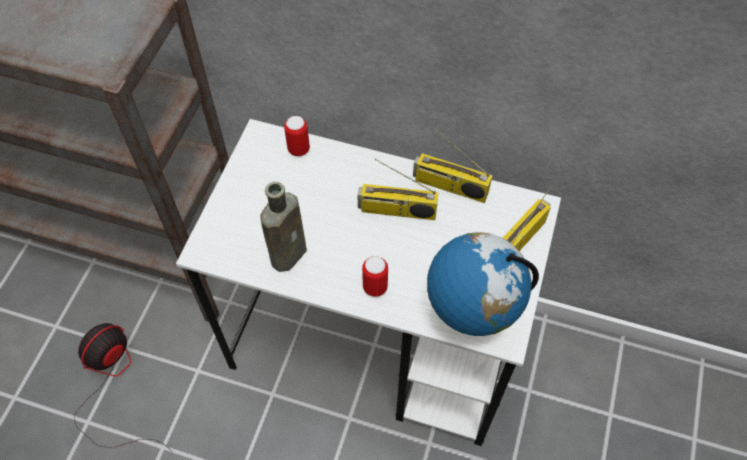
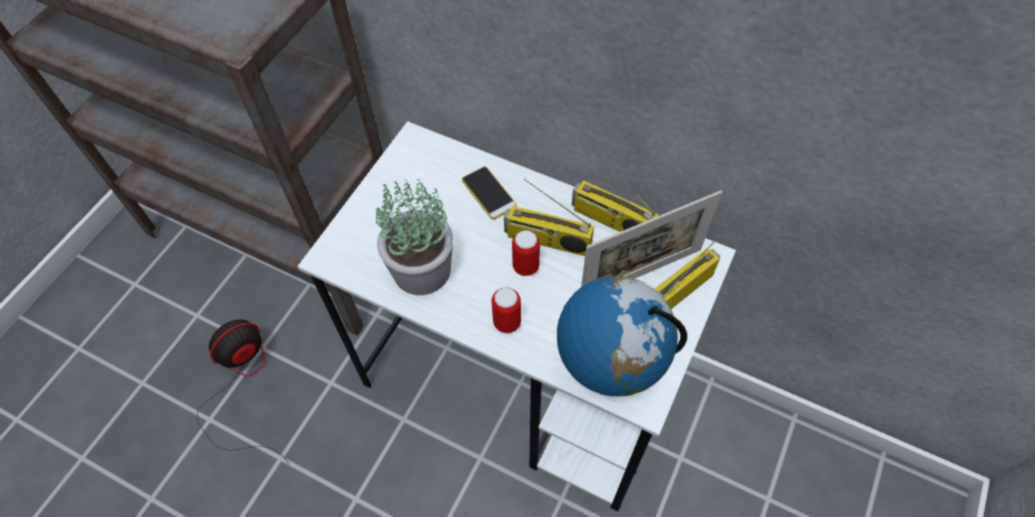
camera: 10 degrees right, 0 degrees up
brown bottle [260,182,307,272] -> potted plant [375,179,453,295]
can [284,116,310,156] -> can moved to [512,230,540,276]
none -> phone [462,167,517,219]
none -> picture frame [581,190,722,287]

